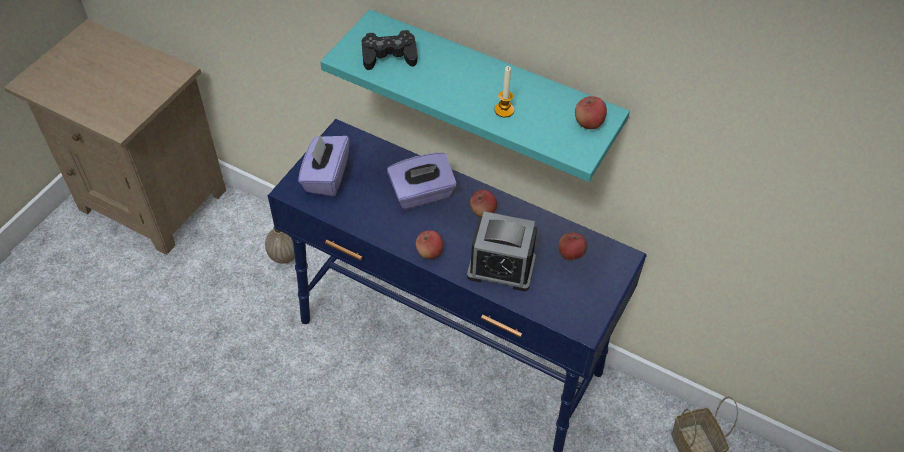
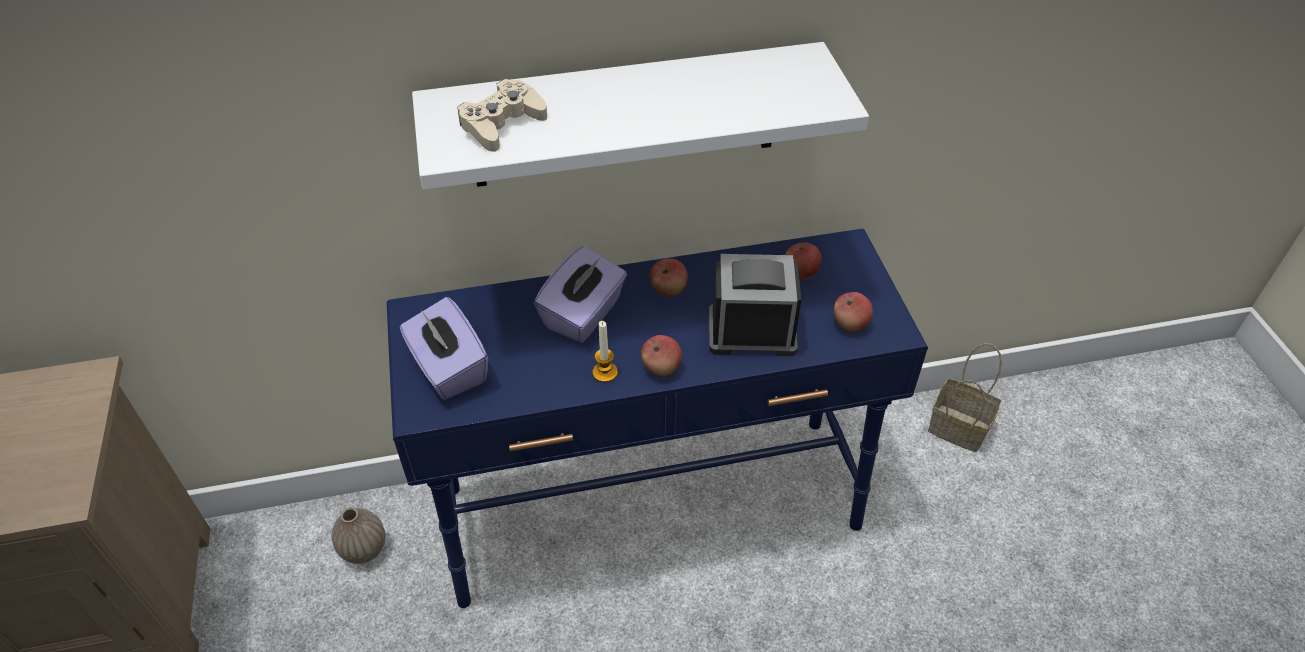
camera: 40 degrees left, 5 degrees down
turquoise shelf [320,9,630,182] -> white shelf [412,42,869,190]
black game controller [362,30,417,70] -> beige game controller [458,79,547,152]
alarm clock [467,211,537,292] -> alarm clock turned 150 degrees counterclockwise [709,254,801,356]
candle [494,66,514,117] -> candle moved to [592,321,618,382]
apple [575,96,607,129] -> apple moved to [834,292,873,332]

